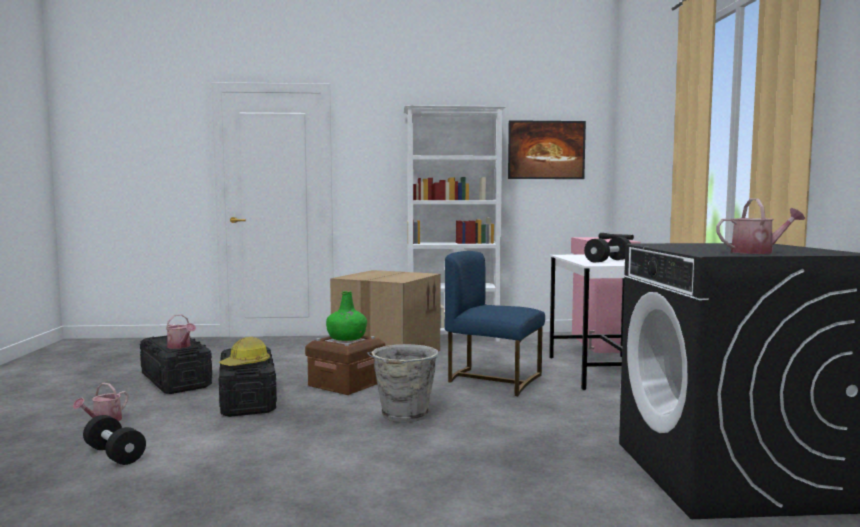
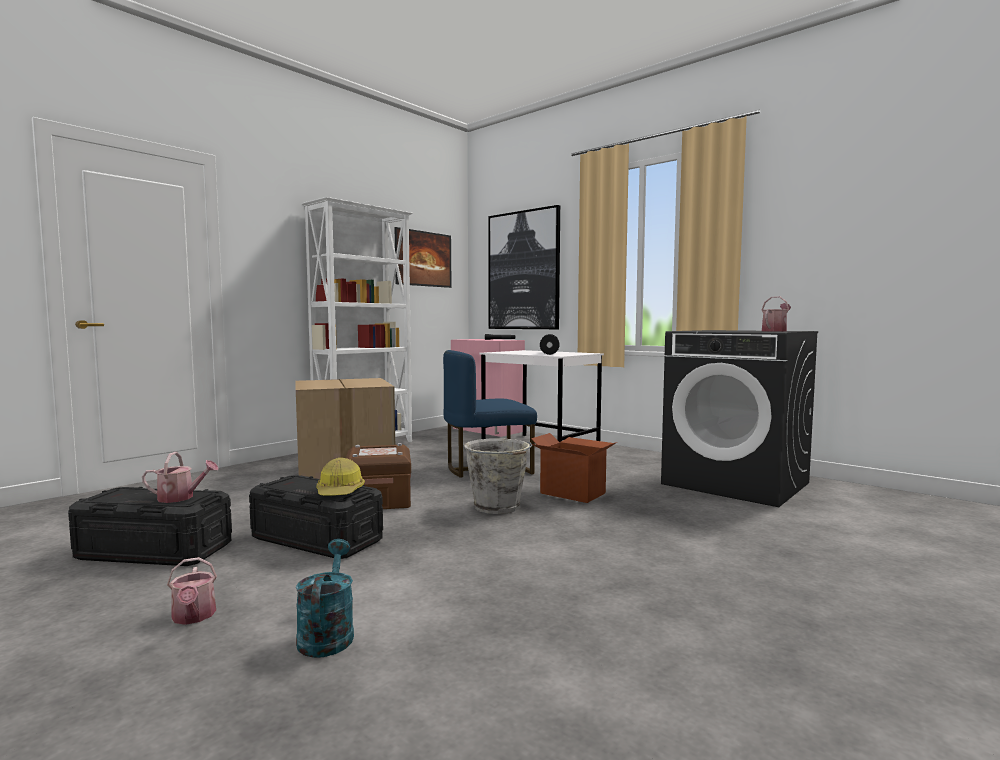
camera: 45 degrees left, 0 degrees up
black dumbbell [83,415,146,465] -> turquoise watering can [296,539,354,658]
green bottle [326,291,367,341] -> none
none -> picture [489,205,560,329]
none -> cardboard box [531,433,617,503]

